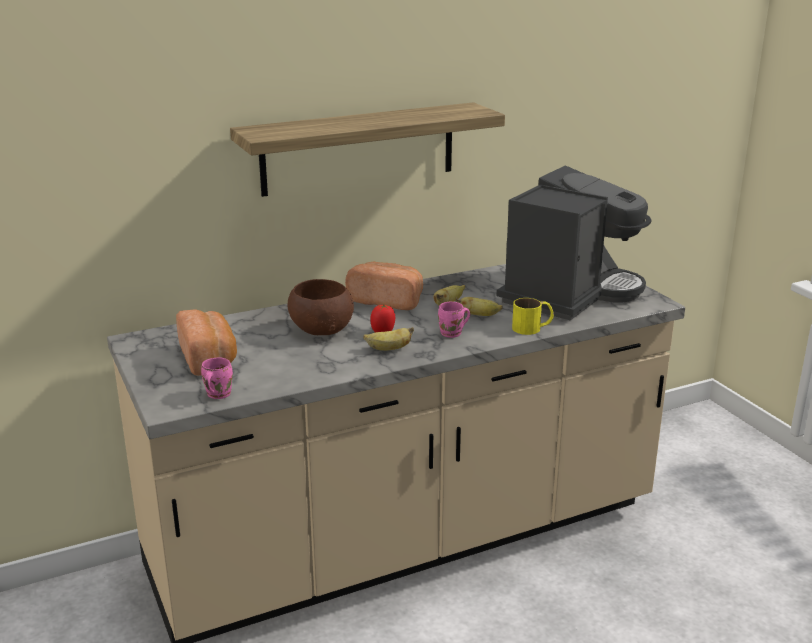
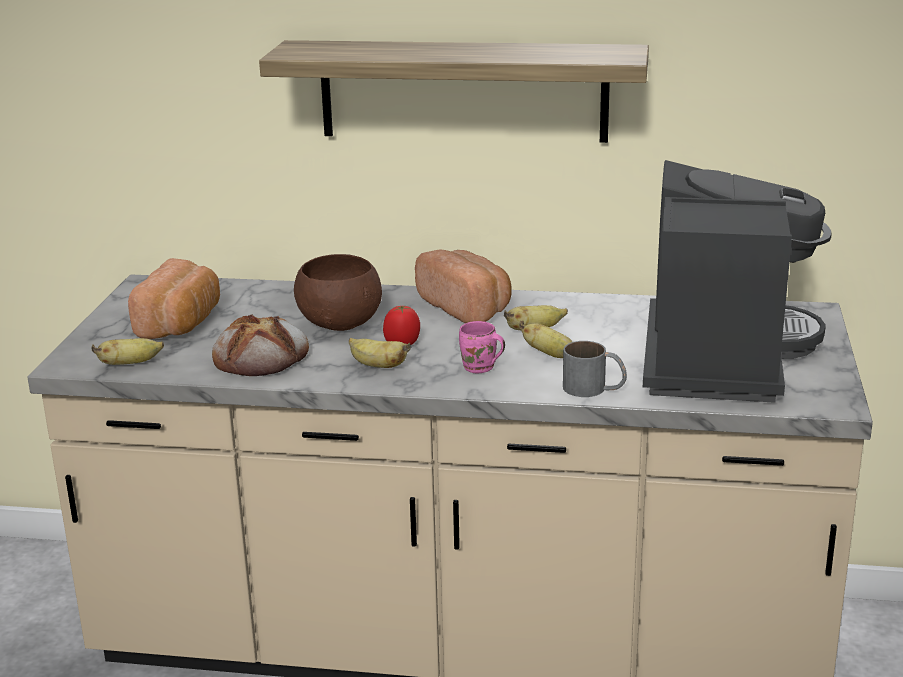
camera: 35 degrees right, 0 degrees up
pink mug [201,358,233,399] -> banana [92,338,164,365]
coffee machine [497,165,652,321] -> coffee machine turned 60 degrees counterclockwise [643,160,831,403]
yellow mug [512,298,554,335] -> grey mug [563,341,627,397]
none -> bread [212,314,309,376]

